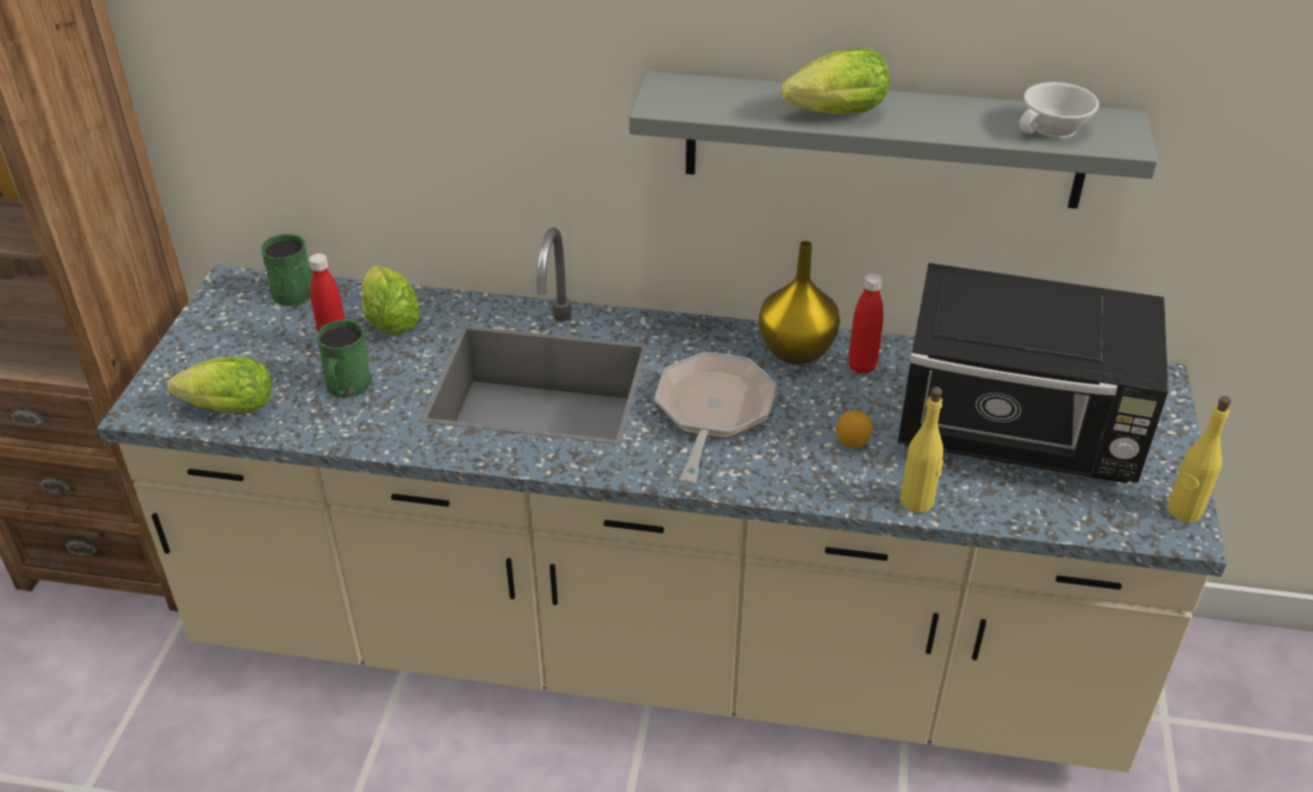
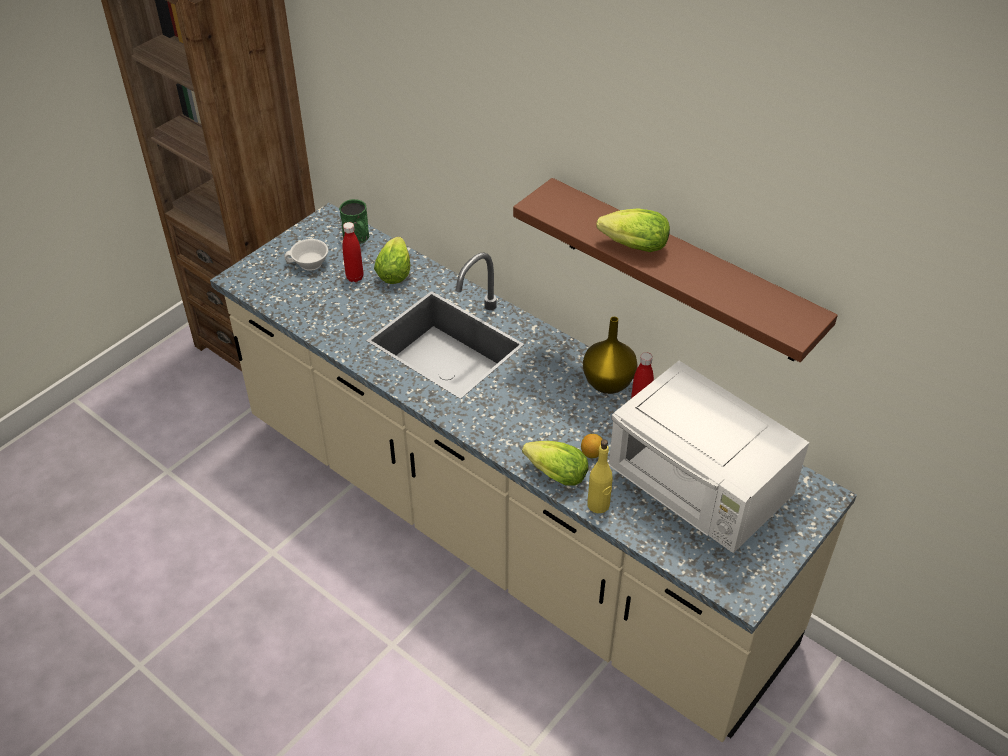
camera: 30 degrees right, 5 degrees up
lettuce [167,357,272,413] -> lettuce moved to [522,441,588,486]
green mug [316,320,372,398] -> none
grey shelf [629,71,1157,209] -> brown shelf [513,178,838,362]
frying pan [654,352,777,484] -> none
black microwave [898,263,1168,483] -> white microwave [609,361,809,553]
white cup [1019,82,1099,138] -> white cup moved to [284,239,328,271]
yellow bottle [1167,396,1231,523] -> none

